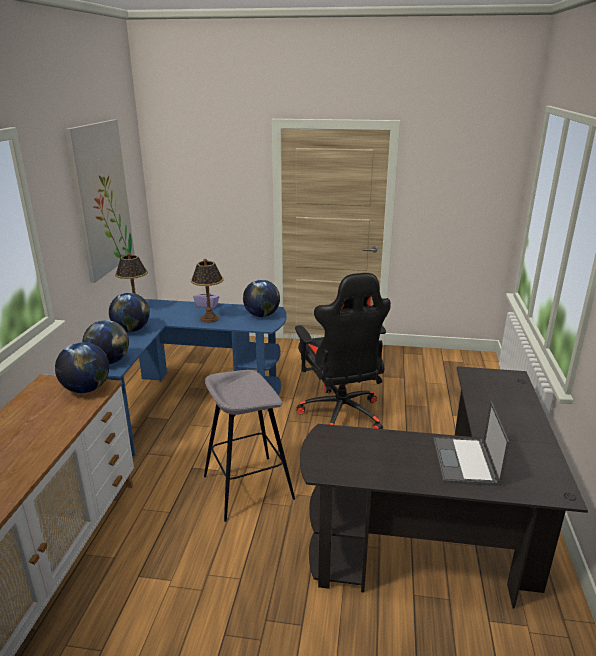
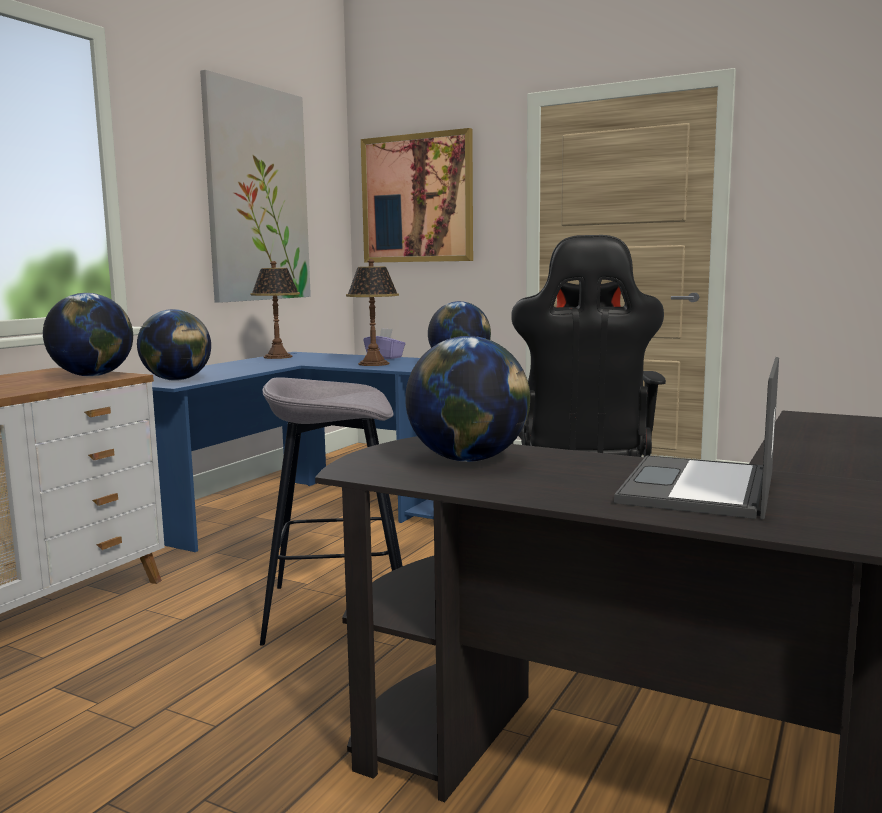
camera: 20 degrees right, 15 degrees down
globe [109,293,150,332] -> globe moved to [405,336,530,462]
none -> picture [361,128,473,263]

